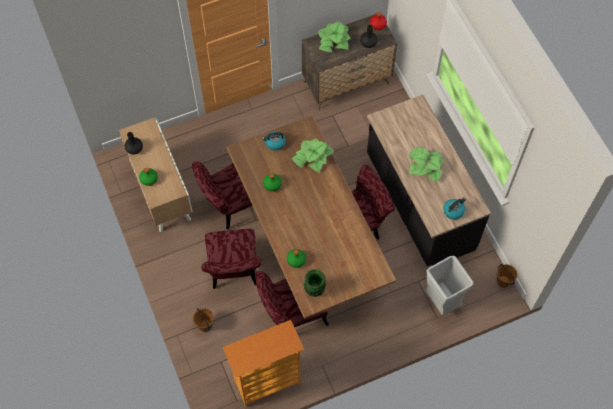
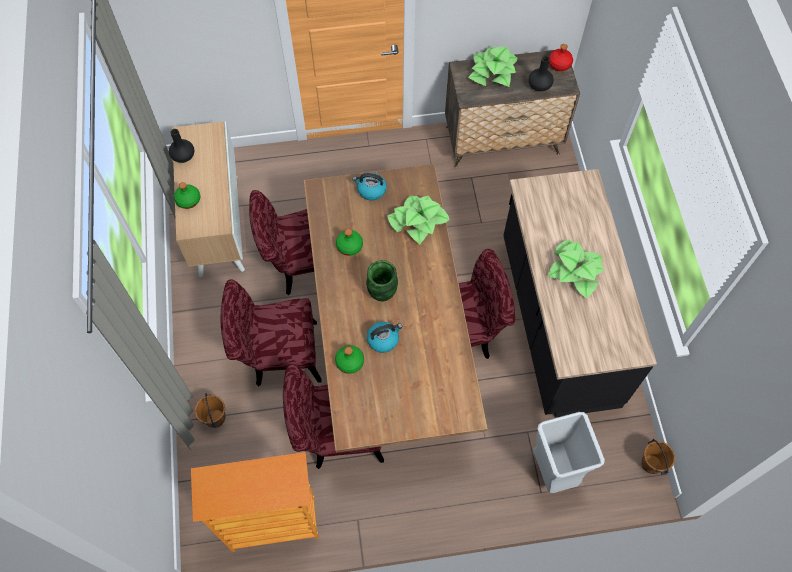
camera: 15 degrees right, 0 degrees up
red chair [201,229,262,289] -> red chair turned 75 degrees clockwise [221,279,322,386]
green vase [304,269,326,297] -> green vase moved to [366,260,398,302]
kettle [443,197,466,219] -> kettle moved to [367,322,402,353]

